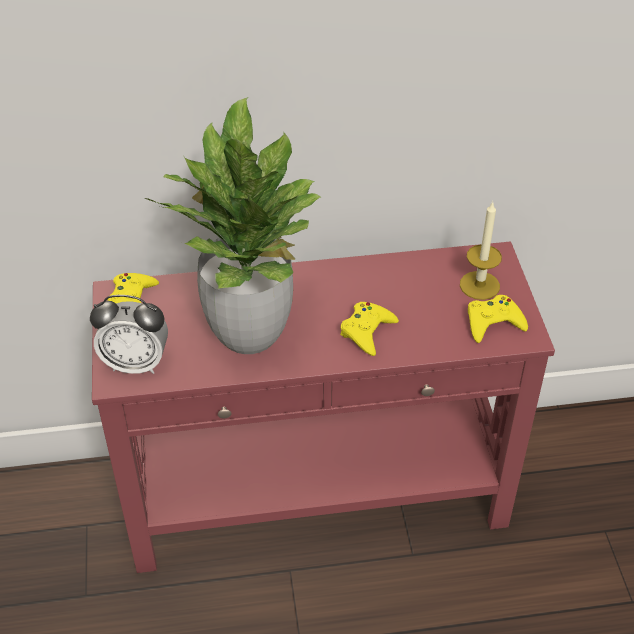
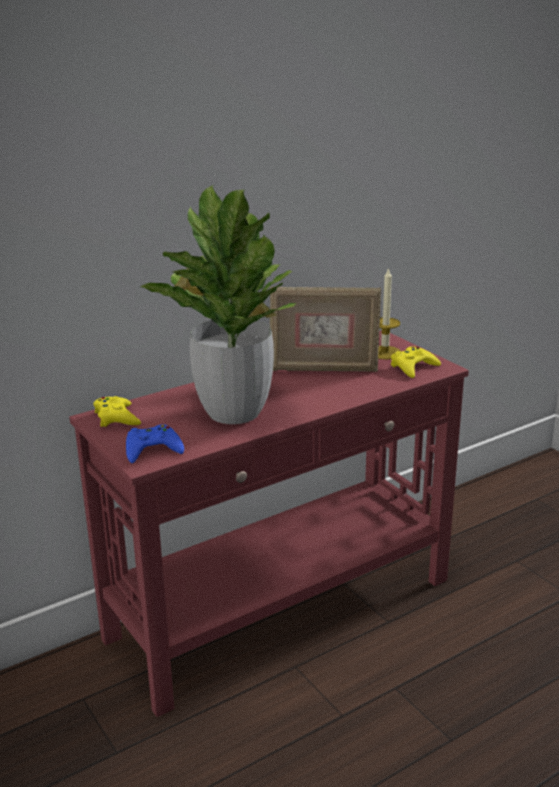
camera: 25 degrees left, 20 degrees down
alarm clock [90,295,168,374] -> blue game controller [126,424,184,463]
yellow game controller [340,302,399,356] -> none
none -> picture frame [270,287,381,372]

